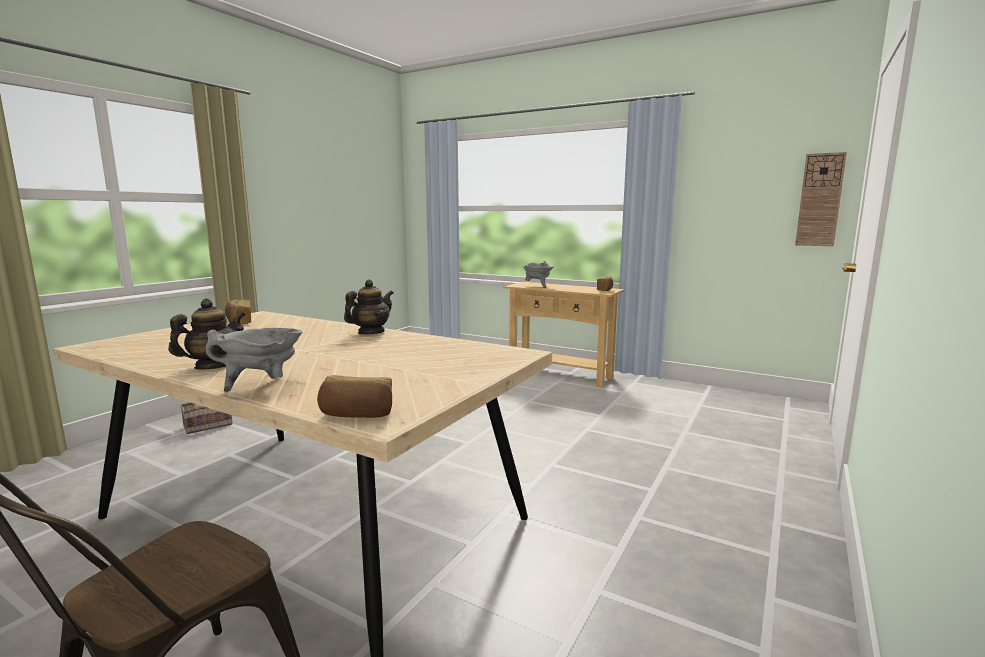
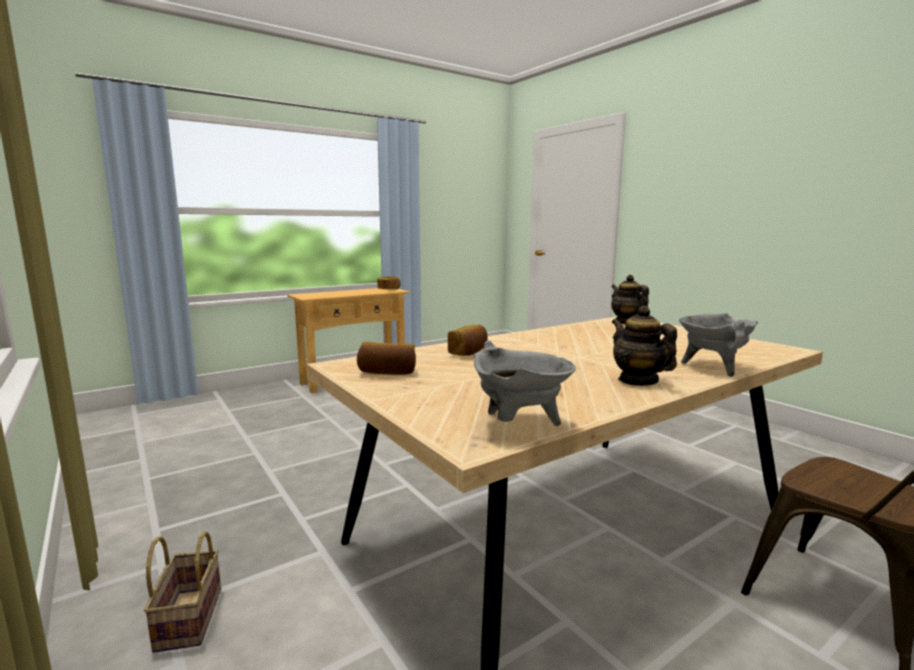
camera: 65 degrees left, 0 degrees up
bread [317,375,392,418] -> bread moved to [448,325,488,356]
teapot [344,279,393,334] -> teapot moved to [611,275,649,324]
grey cooking pot [523,261,554,288] -> grey cooking pot moved to [474,341,576,426]
wall clock [795,152,847,246] -> none

